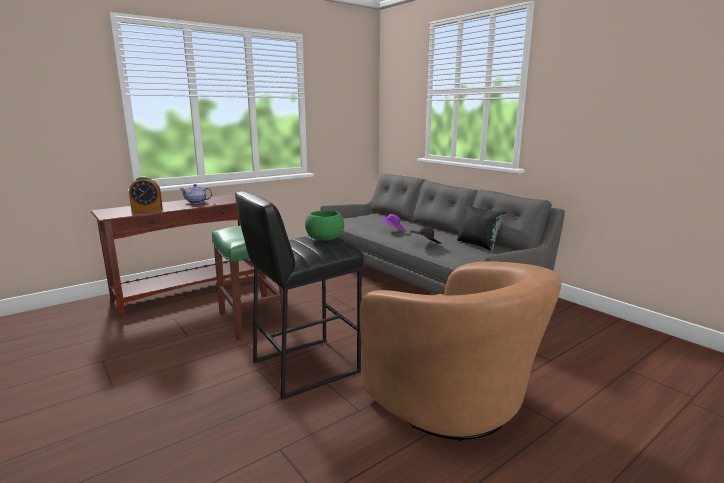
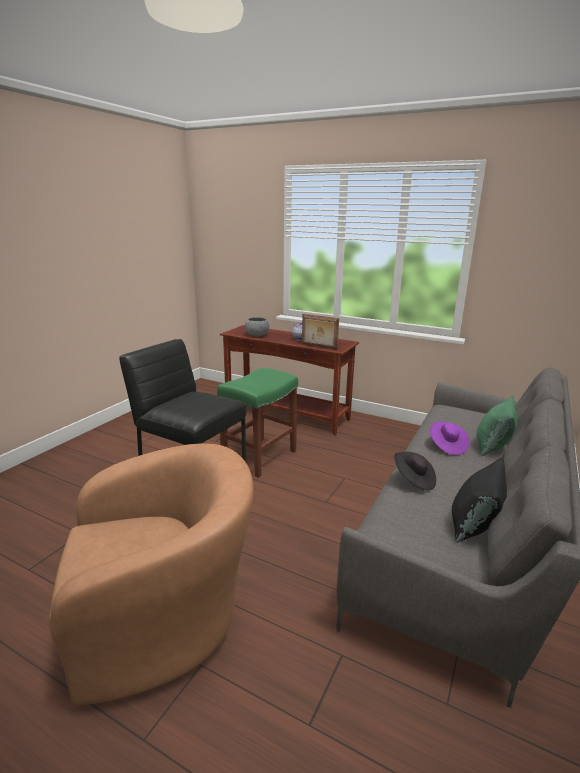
camera: 65 degrees right, 5 degrees up
alarm clock [129,177,163,213] -> grey bowl [245,317,269,336]
green bowl [305,211,344,241] -> none
brown armchair [360,261,561,441] -> brown armchair turned 135 degrees counterclockwise [49,443,254,706]
none -> picture frame [302,314,339,350]
none -> green pillow [477,396,517,456]

